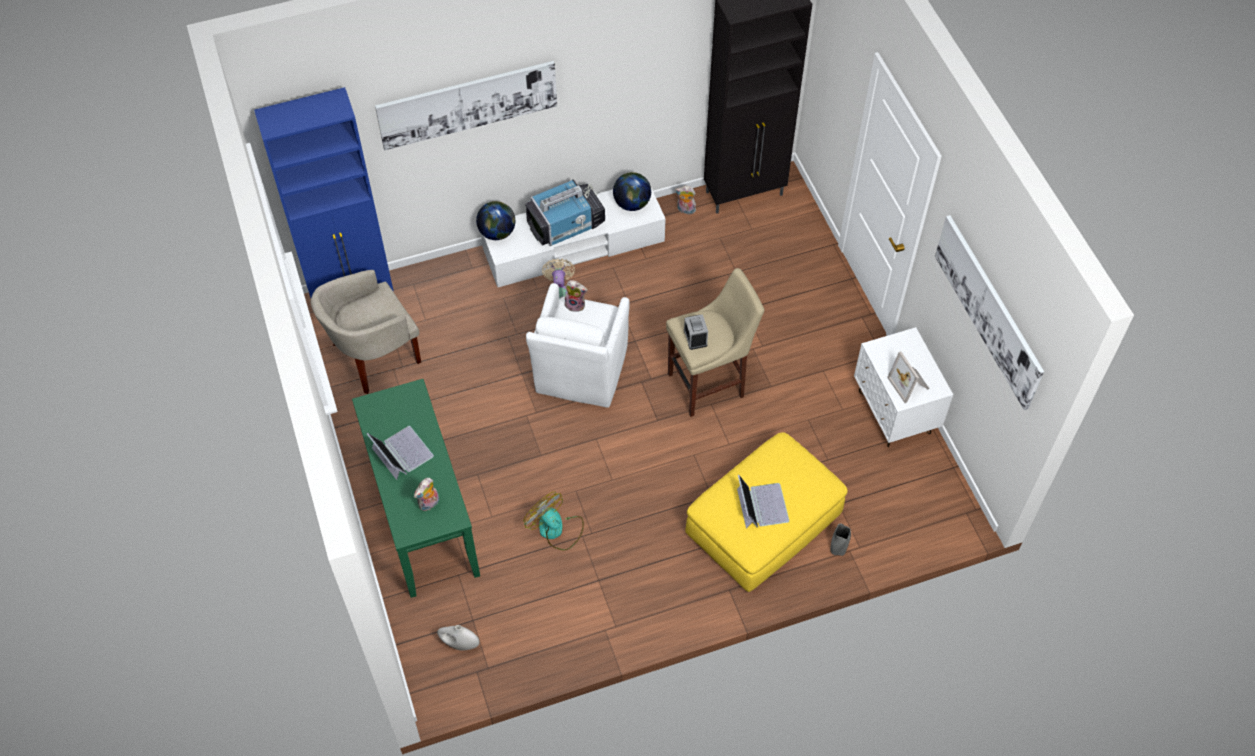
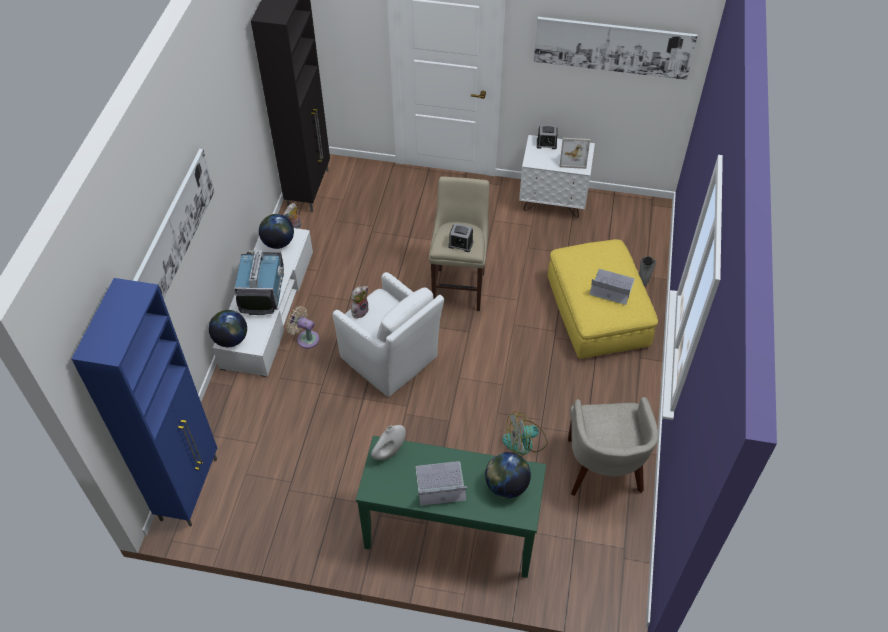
camera: 60 degrees left, 5 degrees down
beige armchair [310,270,421,394] -> beige armchair moved to [568,397,658,496]
plush toy [414,478,439,511] -> globe [485,452,531,498]
white vase [437,625,480,651] -> white vase moved to [371,425,406,460]
none -> alarm clock [537,125,558,149]

